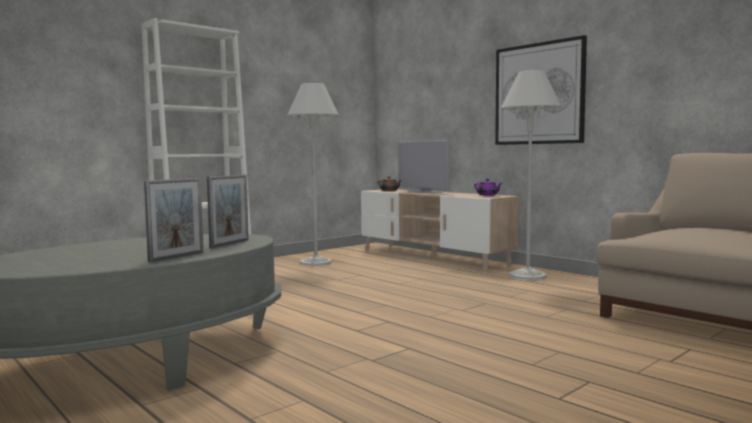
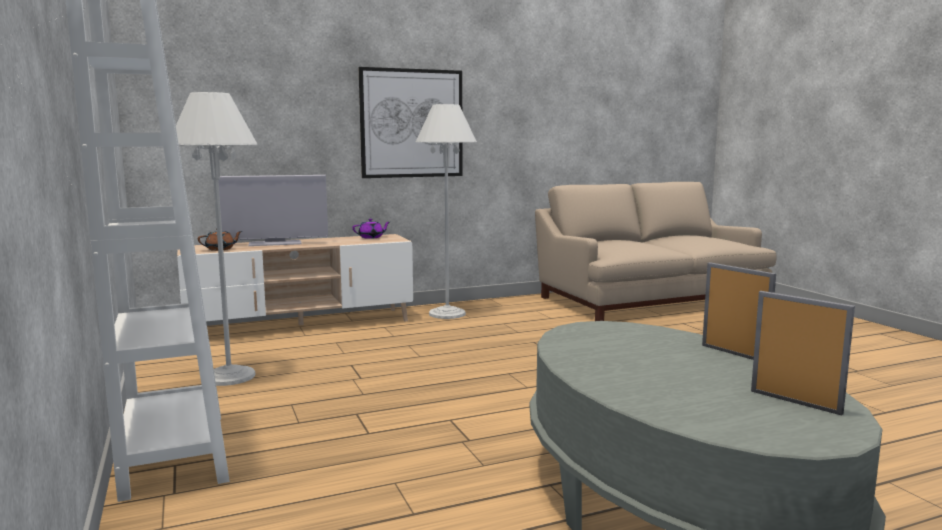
camera: 70 degrees left, 5 degrees up
picture frame [207,175,249,248] -> picture frame moved to [751,291,855,416]

